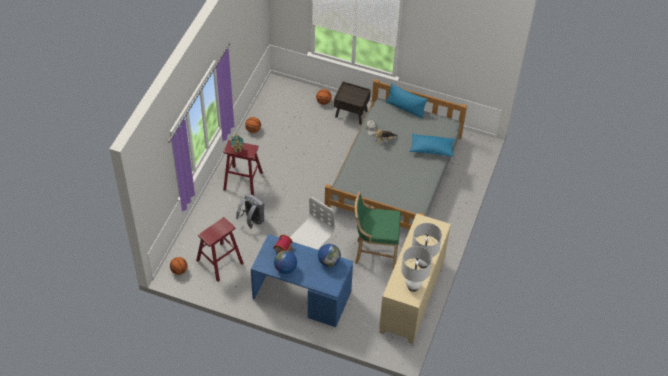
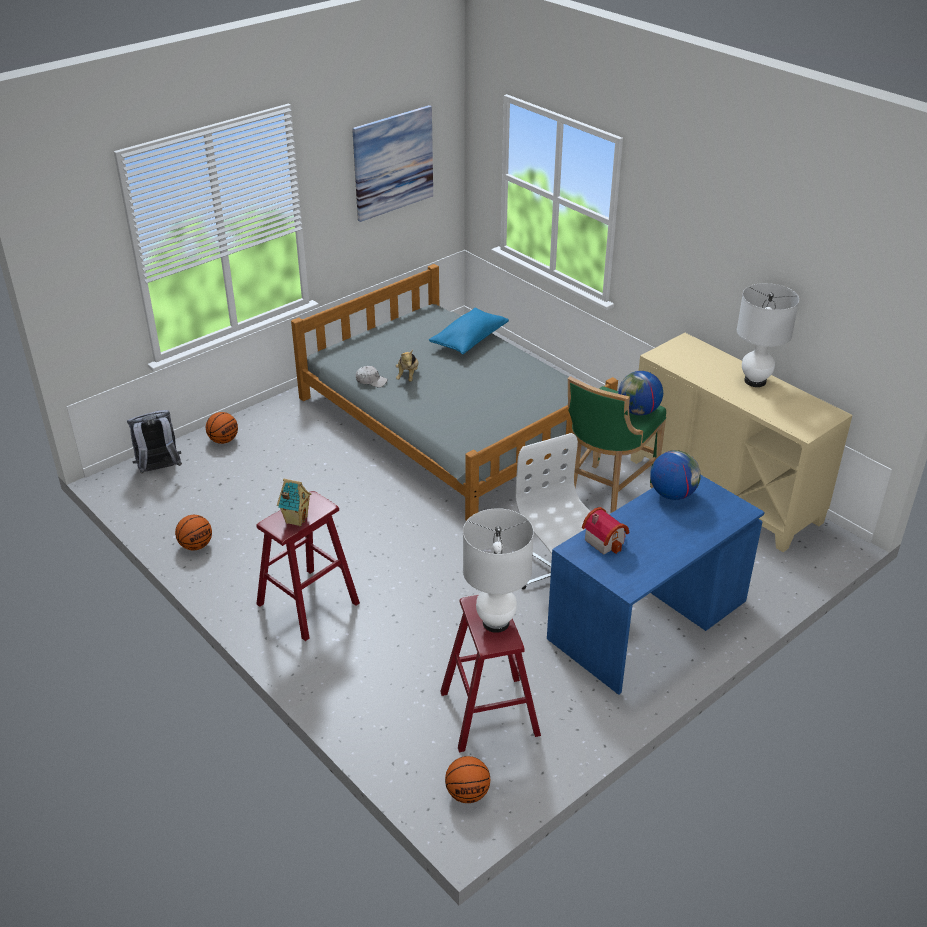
camera: 60 degrees left, 15 degrees down
grey backpack [236,194,264,229] -> grey backpack moved to [127,410,182,474]
globe [274,251,297,274] -> globe moved to [618,371,663,415]
brown nightstand [334,82,371,125] -> none
blue pillow [386,83,428,118] -> none
white table lamp [401,246,432,292] -> white table lamp moved to [463,508,534,633]
none -> picture [352,105,433,222]

